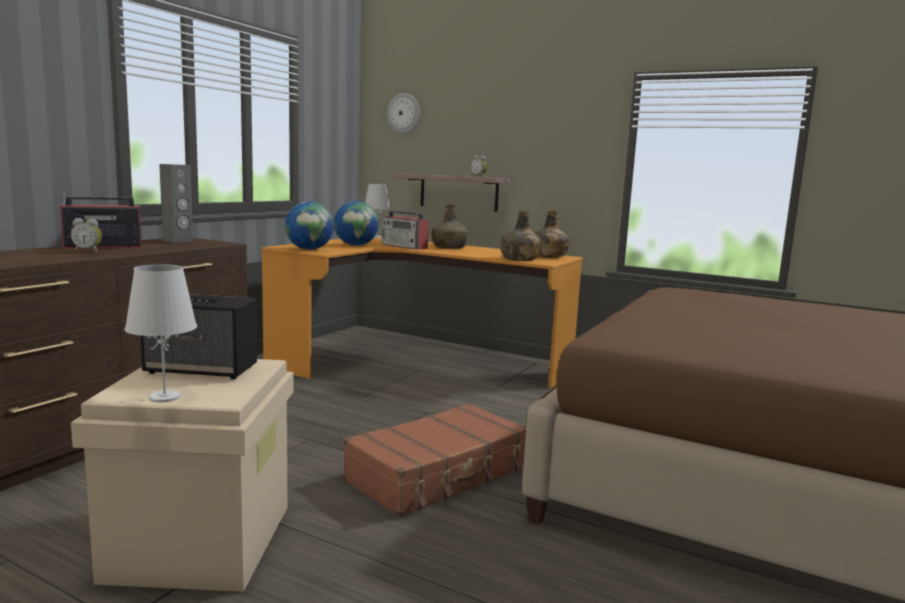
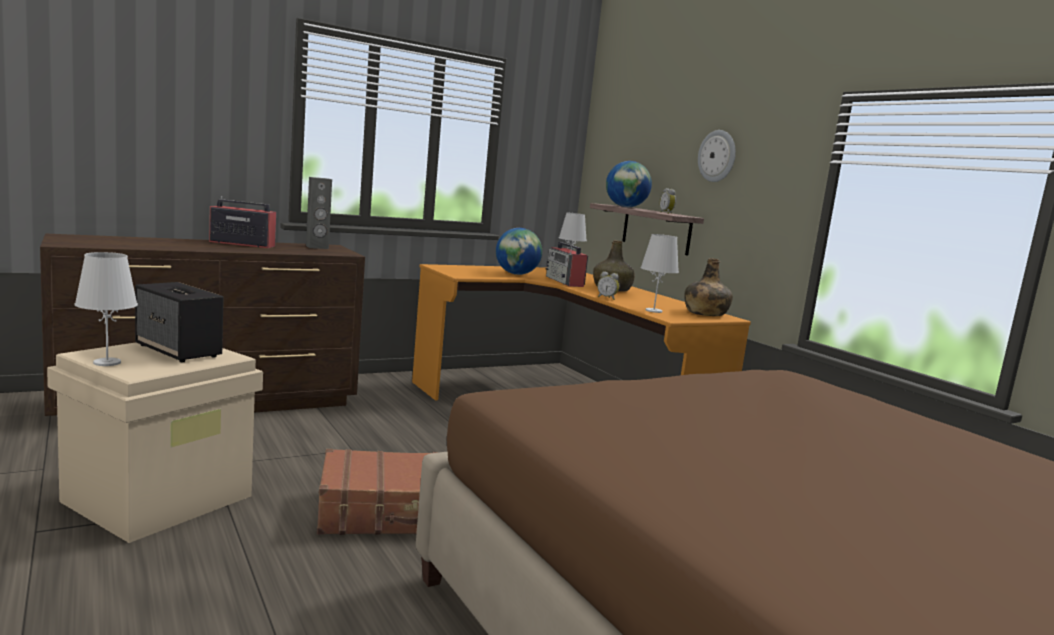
camera: 30 degrees right, 0 degrees up
alarm clock [71,218,102,252] -> alarm clock moved to [597,271,619,300]
globe [285,201,334,250] -> globe moved to [606,161,652,207]
wall clock [387,93,420,134] -> wall clock moved to [698,130,736,182]
green bottle [500,211,542,261] -> white table lamp [641,234,679,313]

